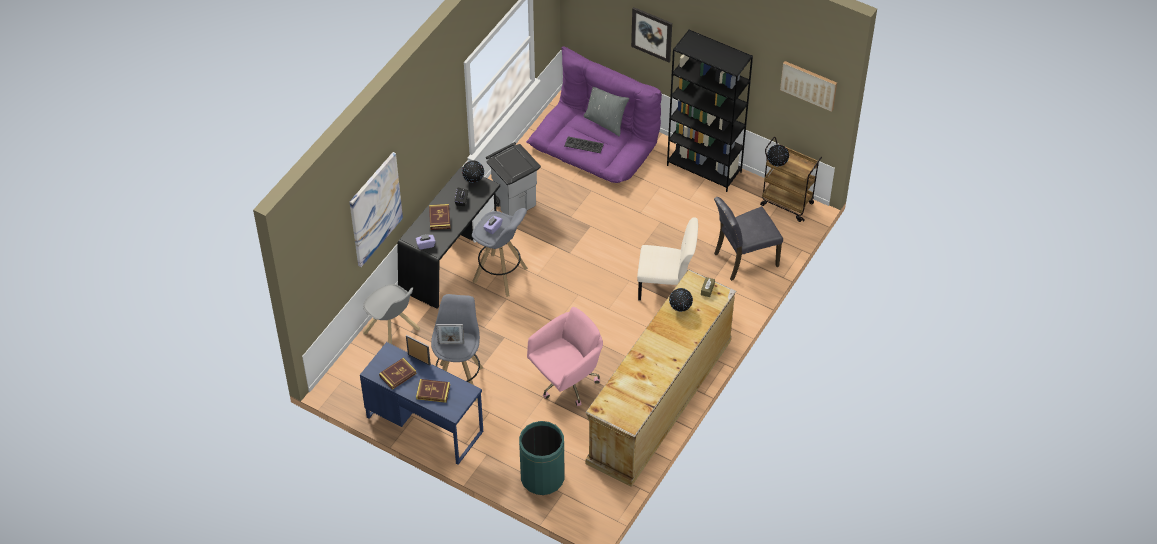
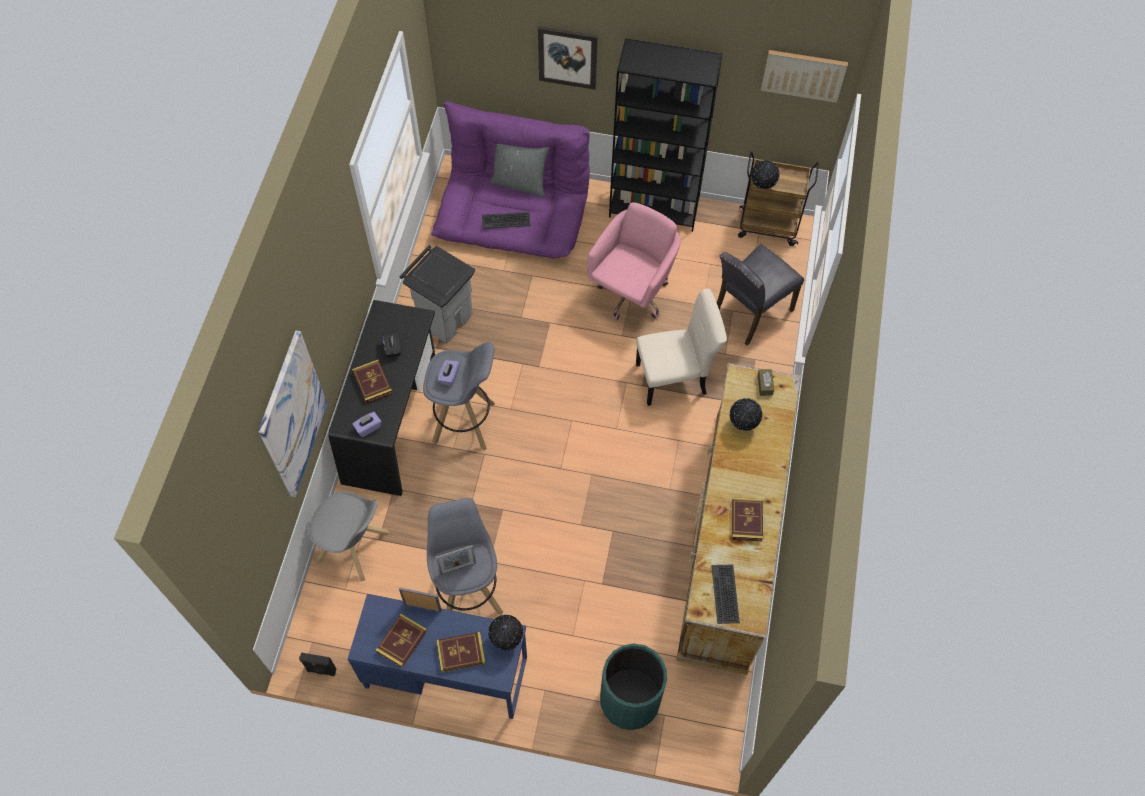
camera: 20 degrees left, 10 degrees up
globe [462,160,484,183] -> globe moved to [488,615,523,651]
pink office chair [527,307,603,406] -> pink office chair moved to [588,203,681,320]
none -> black speaker [299,652,337,676]
none -> keyboard [711,565,740,624]
none -> book [732,497,763,541]

